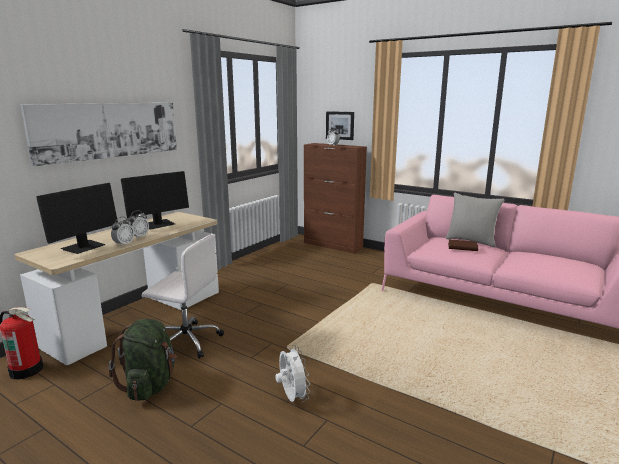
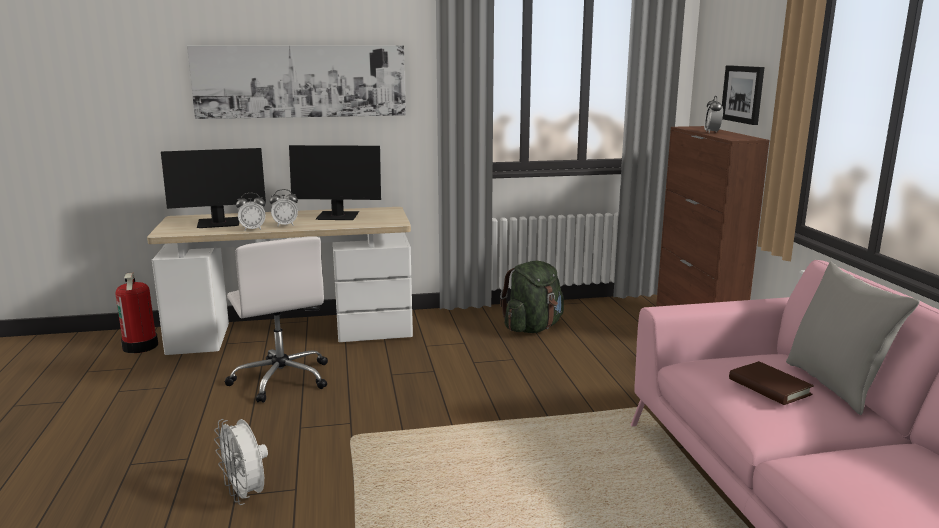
camera: 45 degrees right, 0 degrees up
green backpack [109,319,177,401] -> green backpack moved to [500,261,564,333]
white fan [275,345,310,402] -> white fan turned 120 degrees clockwise [214,419,268,505]

